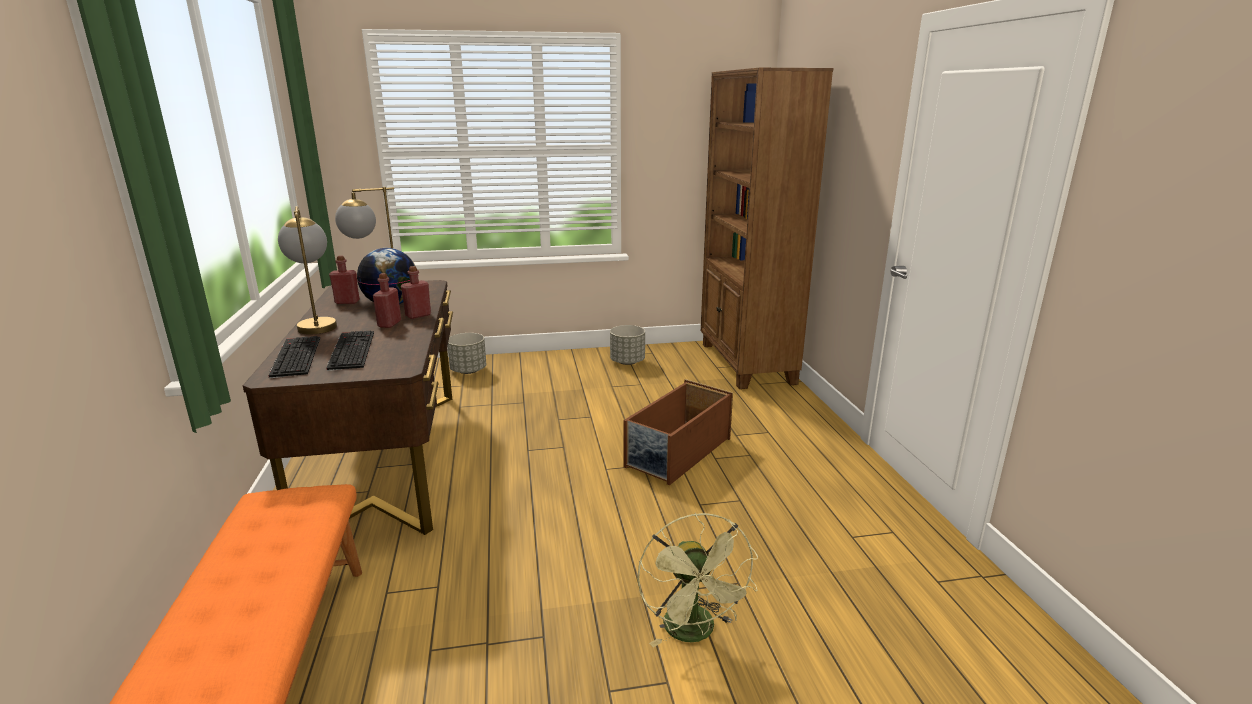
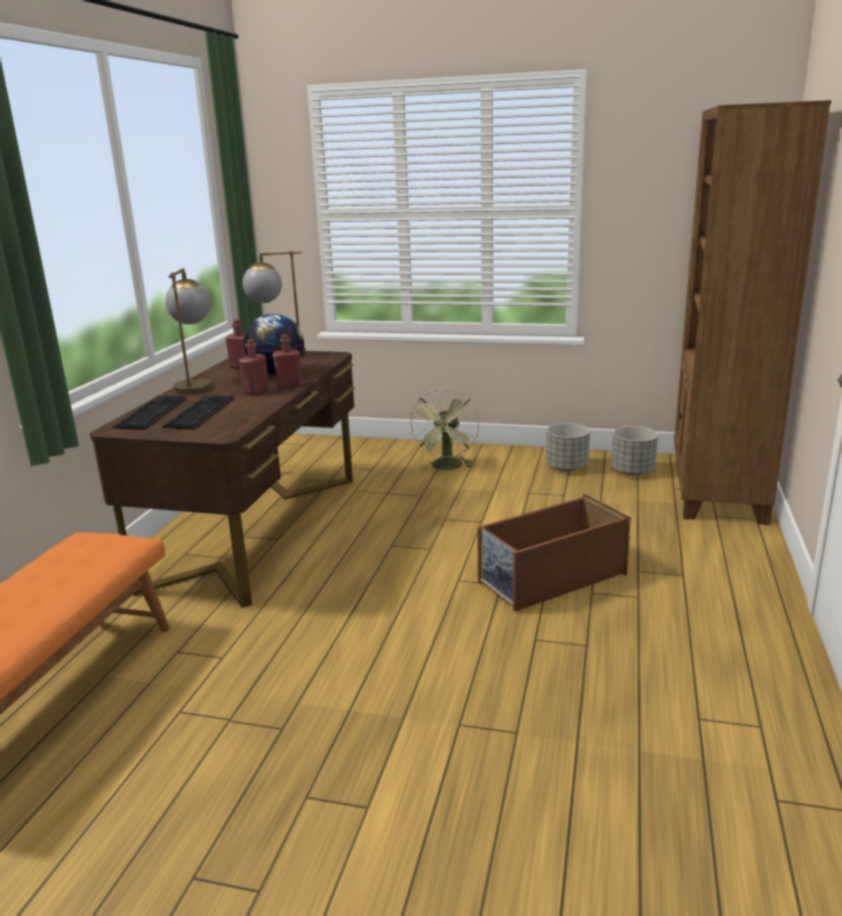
camera: 25 degrees right, 0 degrees up
grey planter [447,333,486,374] -> grey planter moved to [611,426,658,475]
green fan [637,513,758,647] -> green fan moved to [410,388,479,470]

